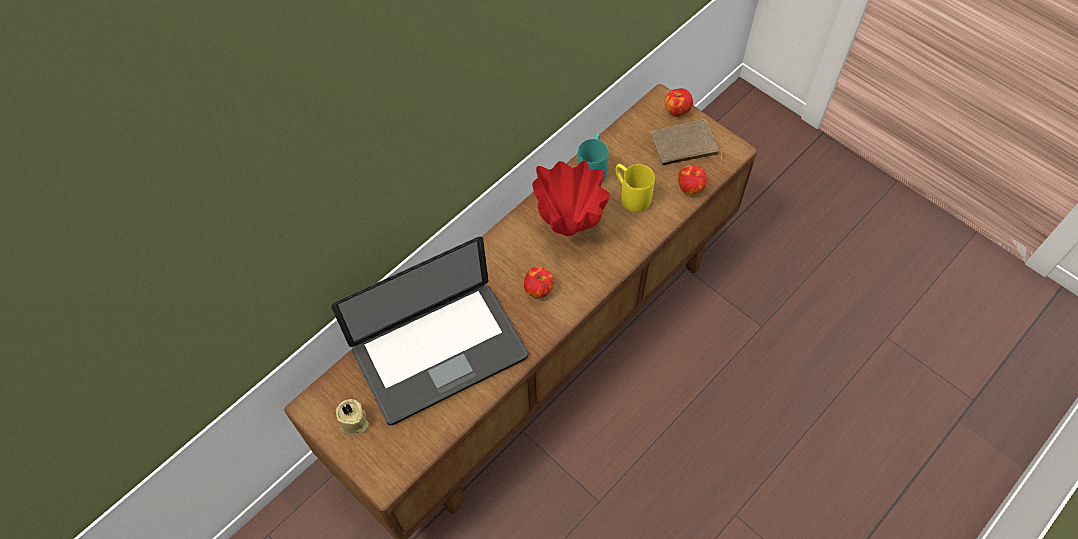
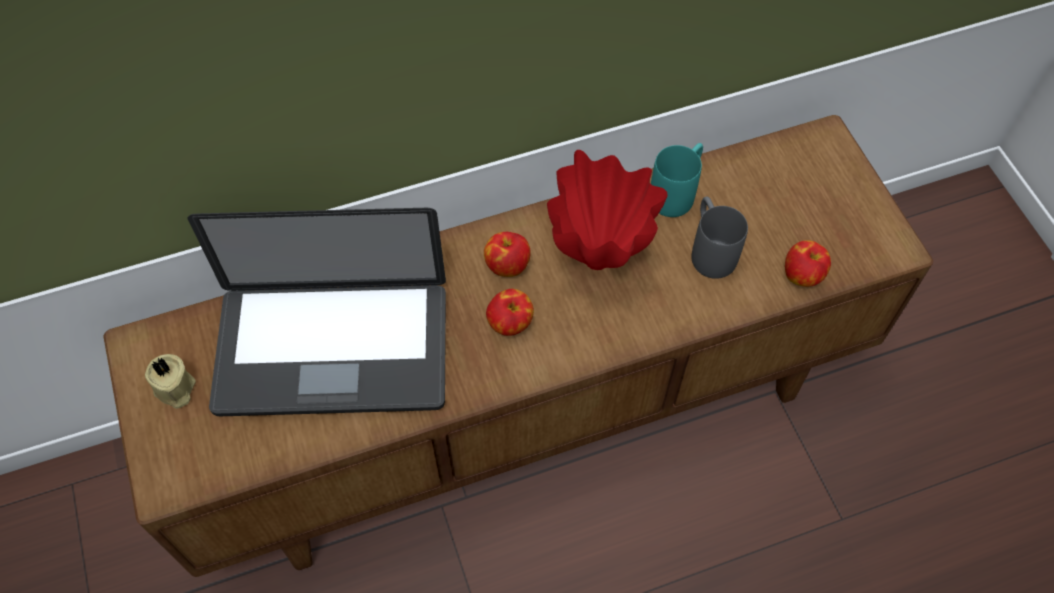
camera: 25 degrees right, 0 degrees up
yellow mug [616,164,655,212] -> grey mug [692,196,748,279]
brown book [650,119,723,166] -> none
apple [665,88,693,117] -> apple moved to [484,232,531,277]

